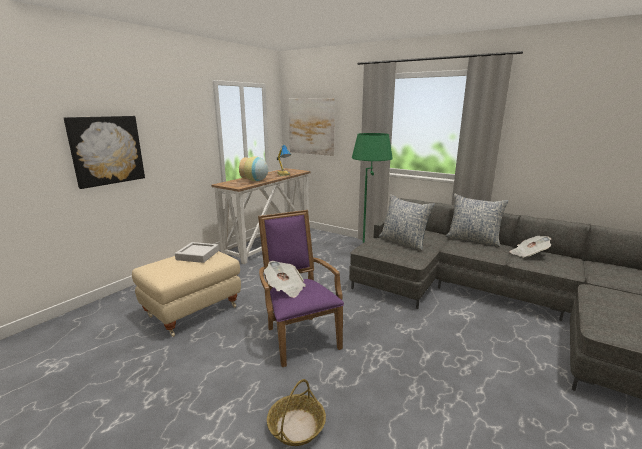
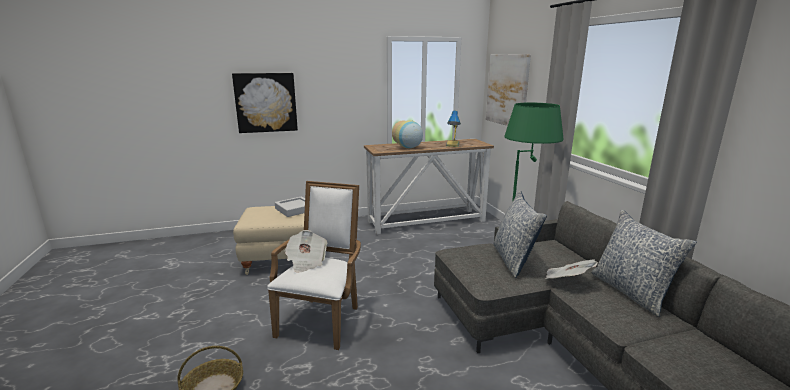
camera: 40 degrees right, 0 degrees up
purple armchair [258,210,344,367] -> white armchair [267,181,361,350]
newspaper [510,236,551,257] -> newspaper moved to [545,259,598,279]

